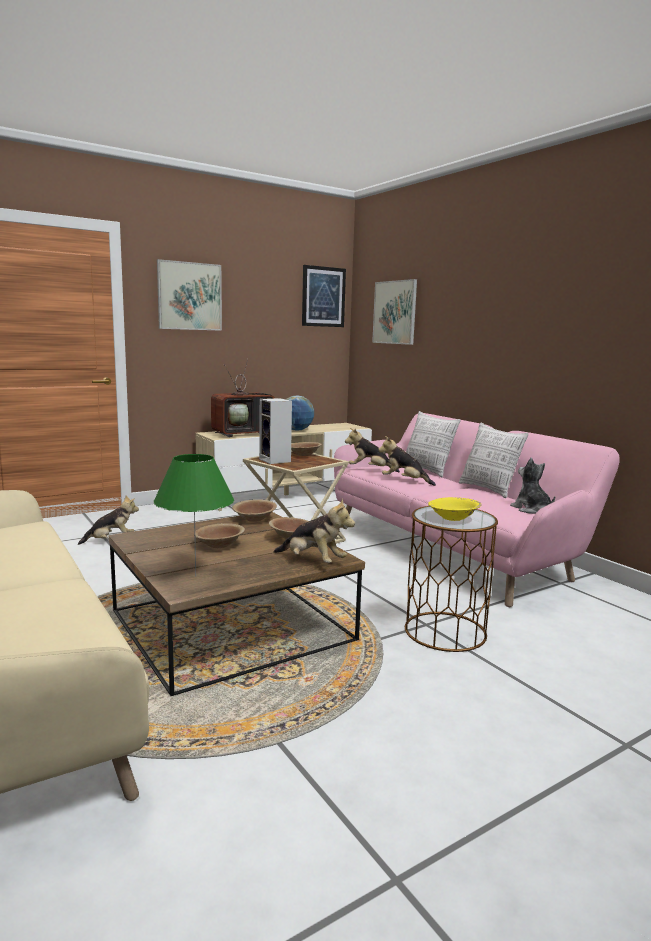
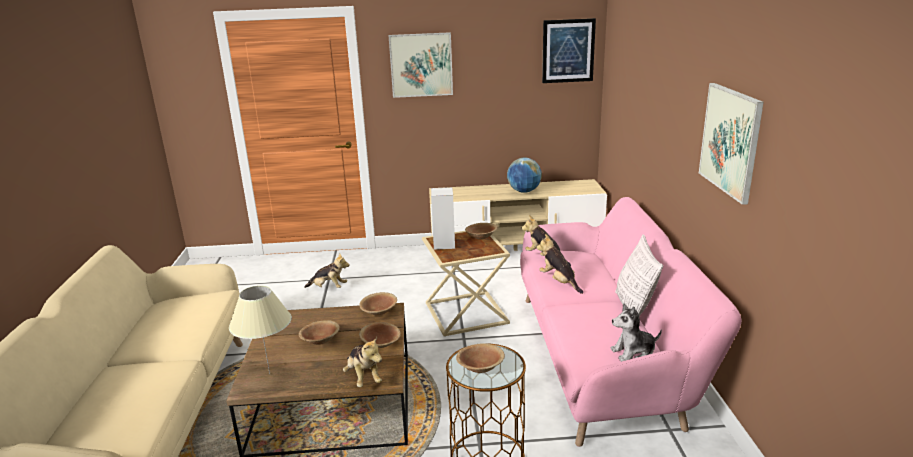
camera: 30 degrees right, 10 degrees up
green table lamp [153,454,234,577] -> beige table lamp [229,285,292,374]
television [211,359,275,437] -> none
picture [372,279,417,345] -> picture moved to [699,83,764,205]
pillow [406,411,461,477] -> none
yellow bowl [428,497,482,521] -> brown bowl [456,344,505,373]
plush toy [510,458,555,514] -> plush toy turned 105 degrees counterclockwise [610,303,662,362]

